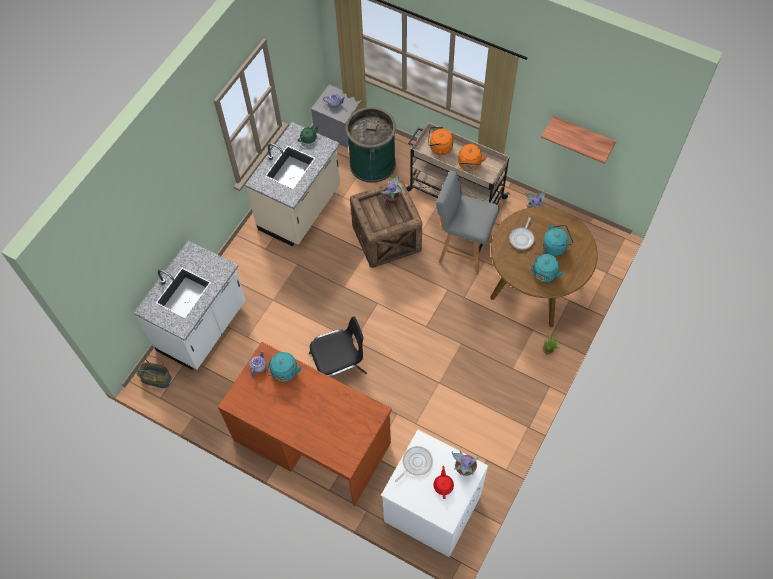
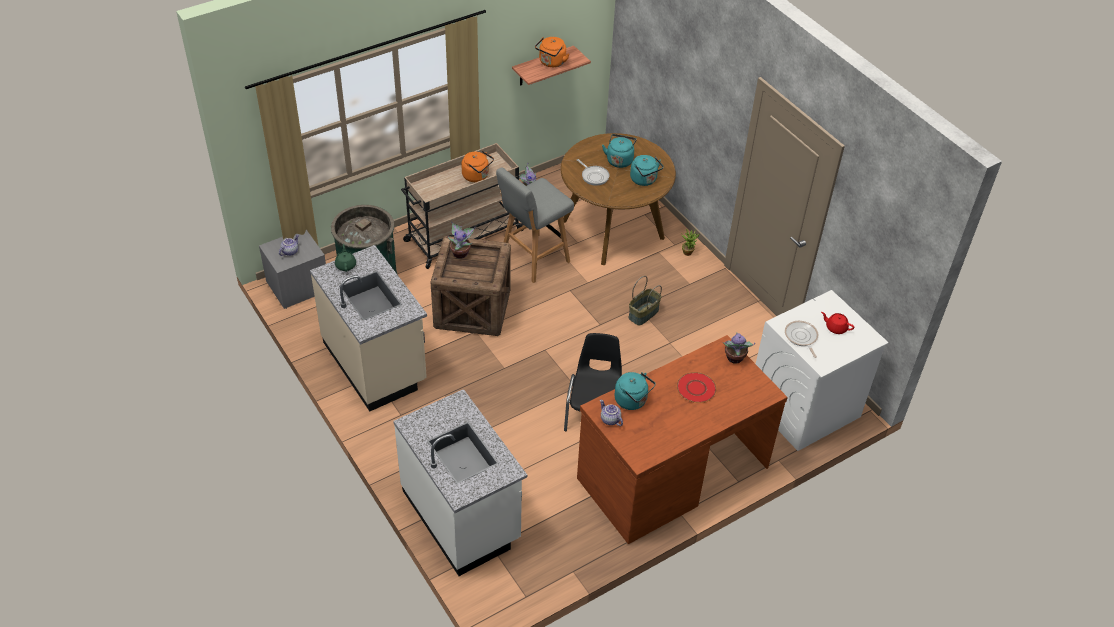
camera: 65 degrees left, 15 degrees down
basket [137,355,172,388] -> basket moved to [628,276,662,326]
orange kettle [428,127,453,156] -> orange kettle moved to [535,37,569,67]
potted plant [452,451,479,476] -> potted plant moved to [723,332,755,364]
none -> red plate [677,372,716,403]

